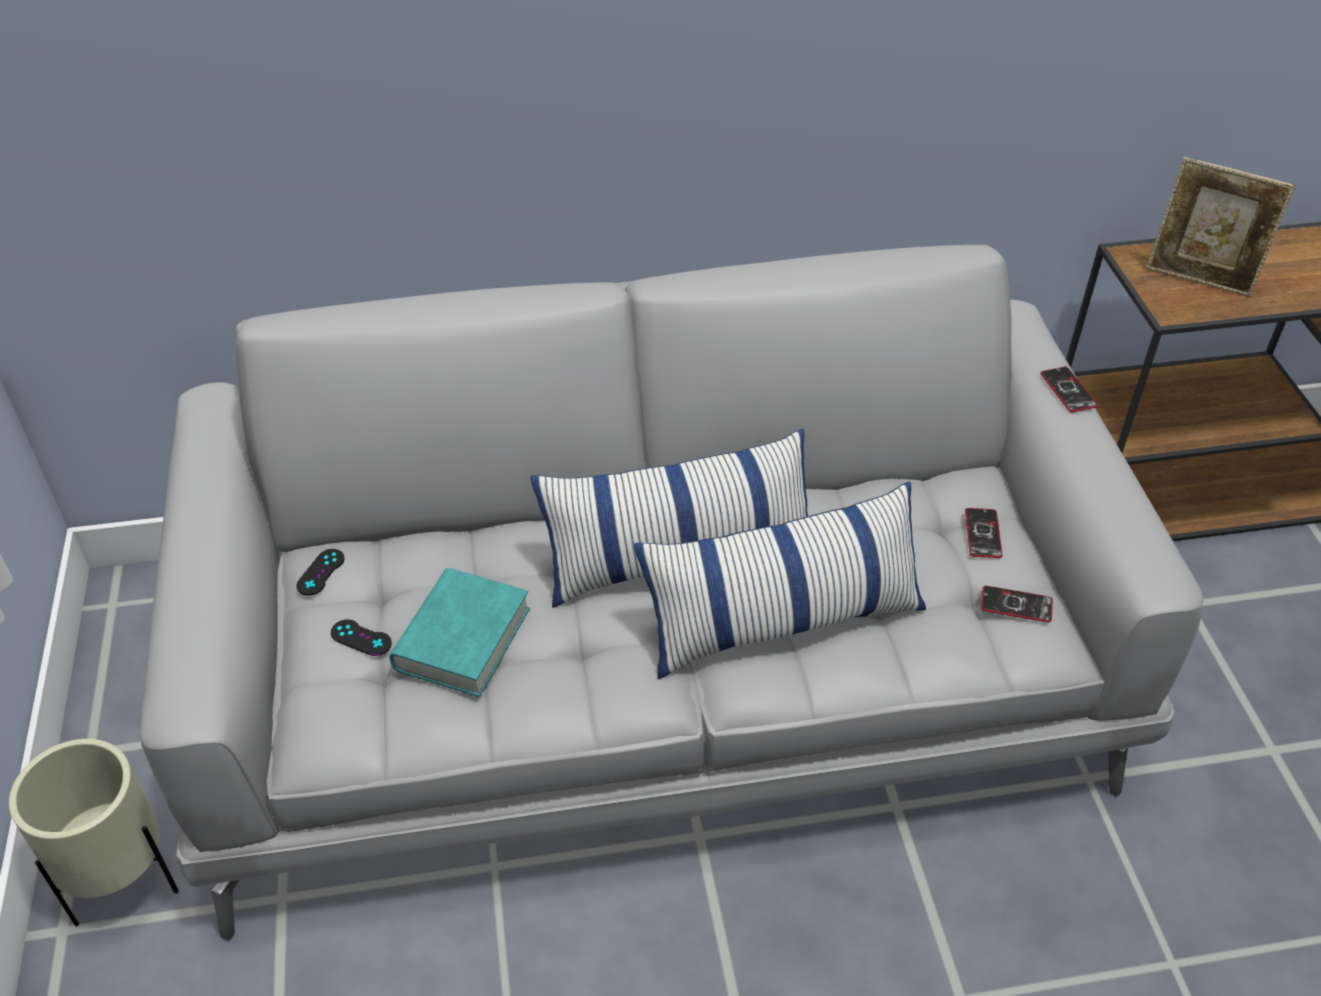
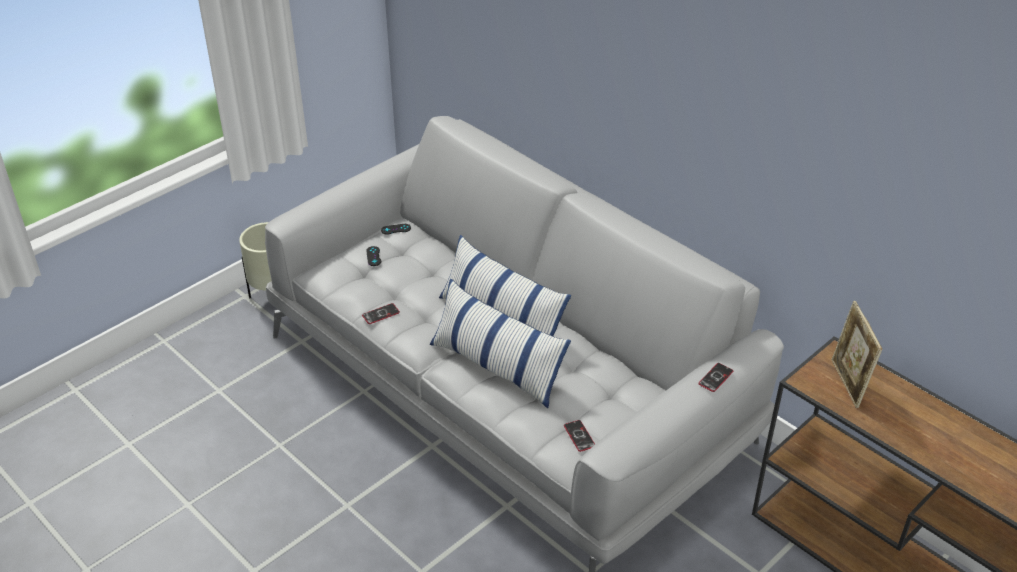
camera: 55 degrees right, 5 degrees down
turquoise book [389,568,530,697] -> none
phone [965,508,1003,558] -> phone moved to [362,303,400,324]

